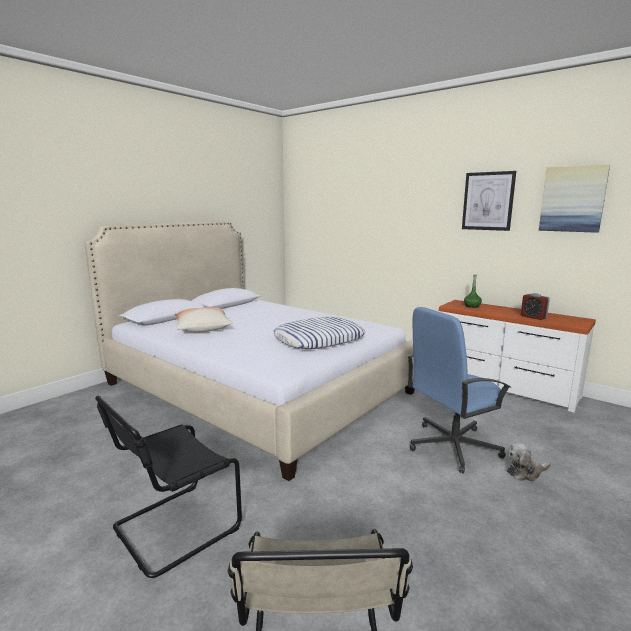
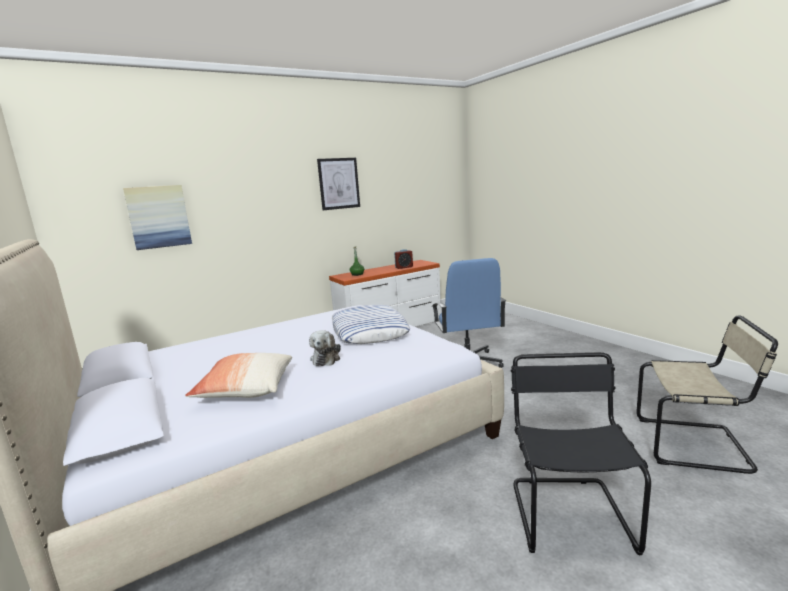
camera: 70 degrees left, 0 degrees up
black chair [95,396,242,578] -> black chair turned 150 degrees counterclockwise [510,352,651,555]
plush toy [507,443,551,482] -> plush toy moved to [309,330,341,366]
picture [539,165,610,233] -> picture moved to [123,185,192,250]

